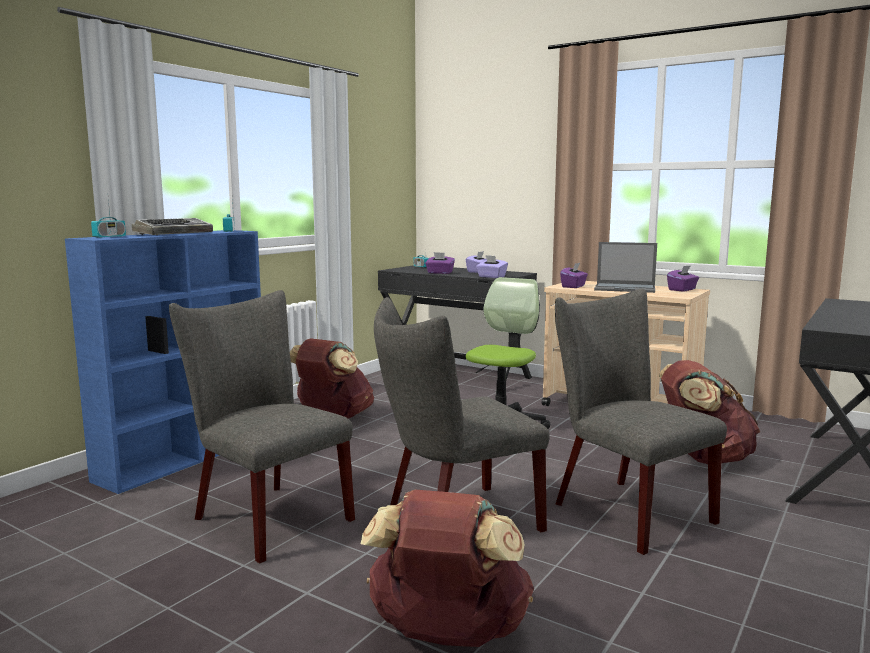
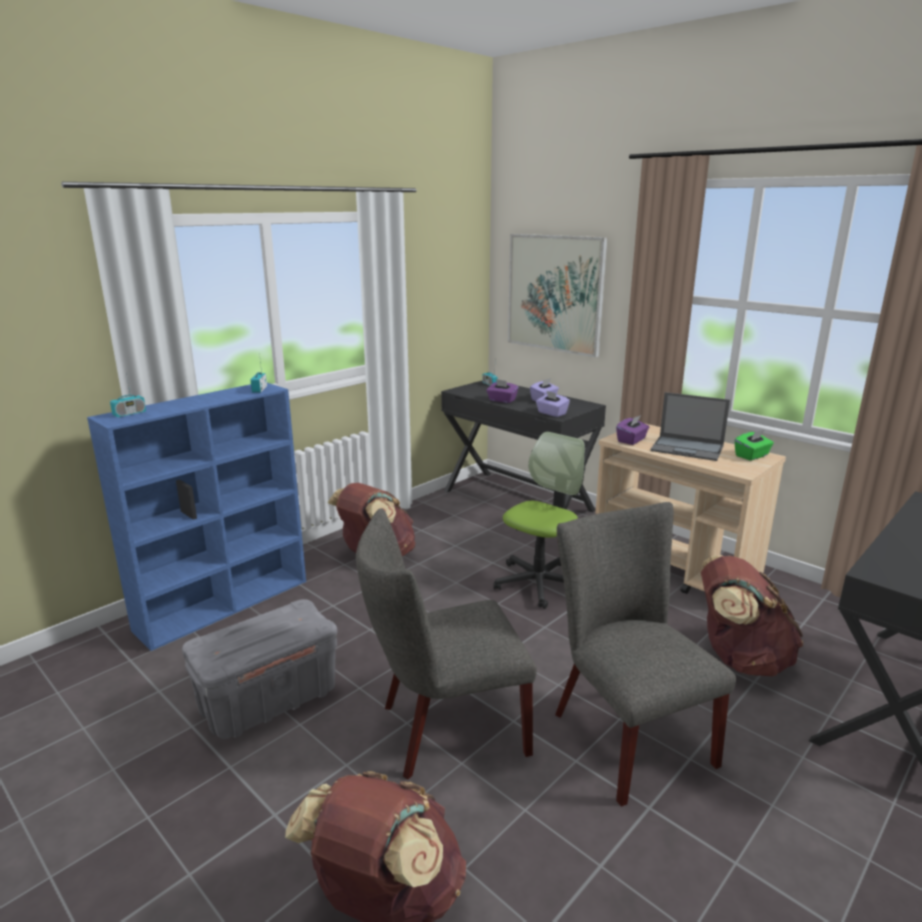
camera: 10 degrees right, 10 degrees up
keyboard [131,218,213,235] -> none
grey chair [169,290,355,563] -> grey storage box [182,599,337,739]
purple tissue box [667,265,699,292] -> green tissue box [735,430,774,461]
none -> picture [508,234,607,357]

